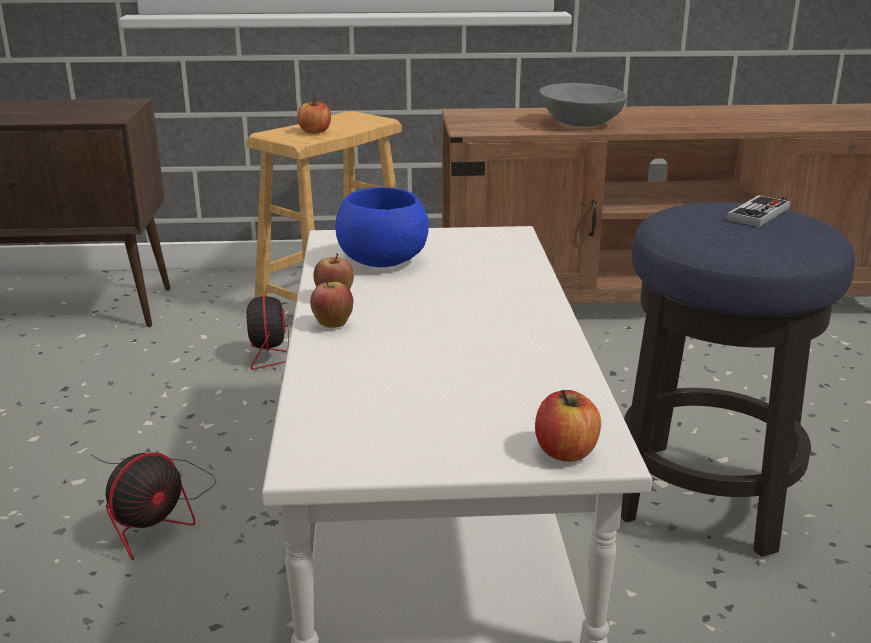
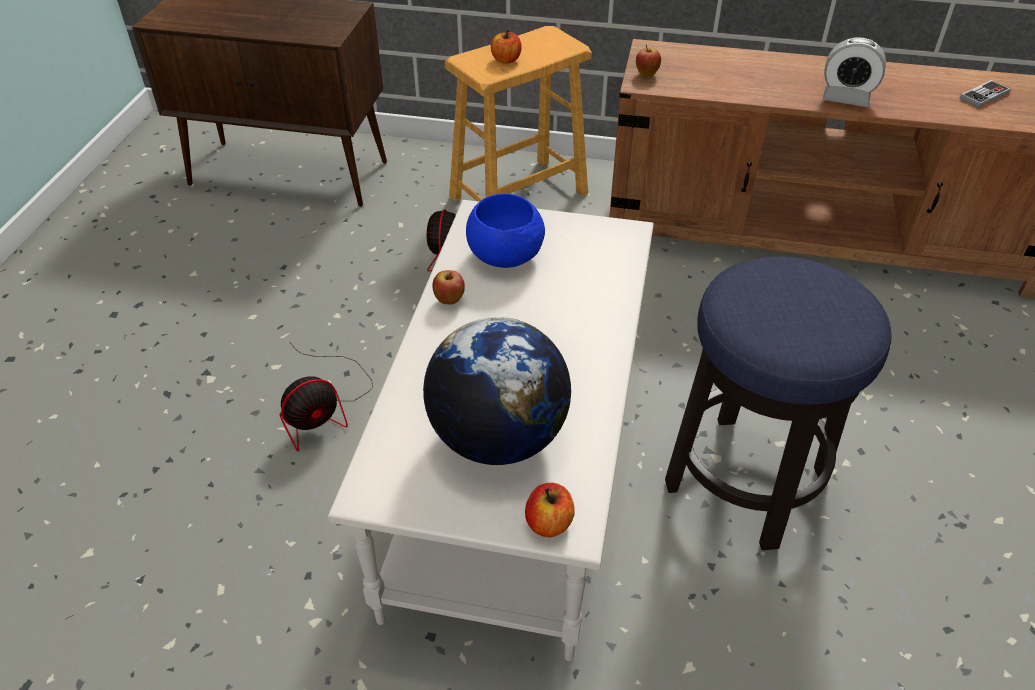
camera: 15 degrees right, 20 degrees up
apple [310,276,354,328] -> apple moved to [636,45,661,76]
grey bowl [540,83,627,127] -> none
game controller [727,195,791,227] -> game controller moved to [959,80,1010,108]
none -> globe [423,317,571,465]
none -> alarm clock [823,37,886,107]

